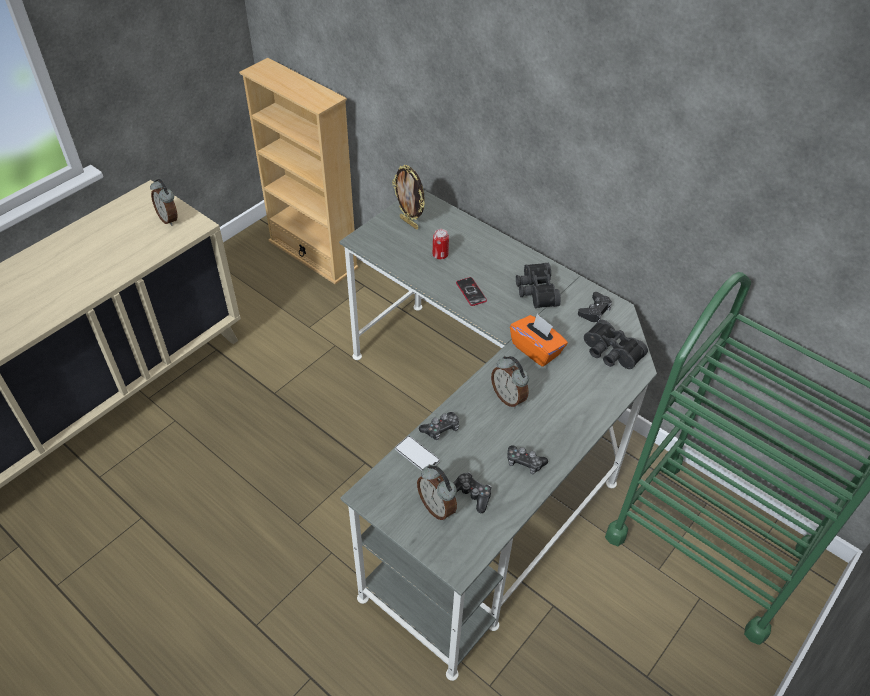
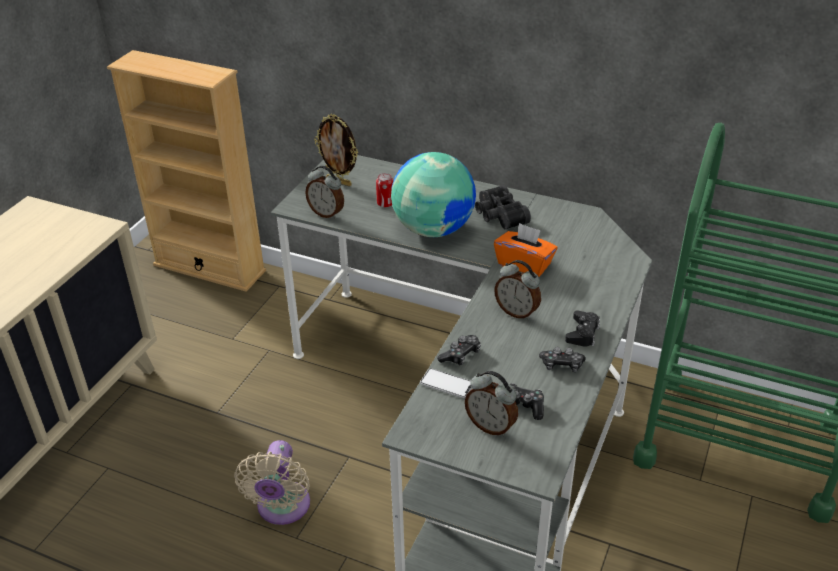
camera: 15 degrees left, 10 degrees down
alarm clock [150,179,178,226] -> alarm clock moved to [305,166,344,219]
phone [456,277,487,306] -> globe [391,152,476,237]
black game controller [578,292,612,322] -> black game controller moved to [565,310,600,347]
black binoculars [584,320,648,369] -> none
none -> beige fan [234,440,310,525]

